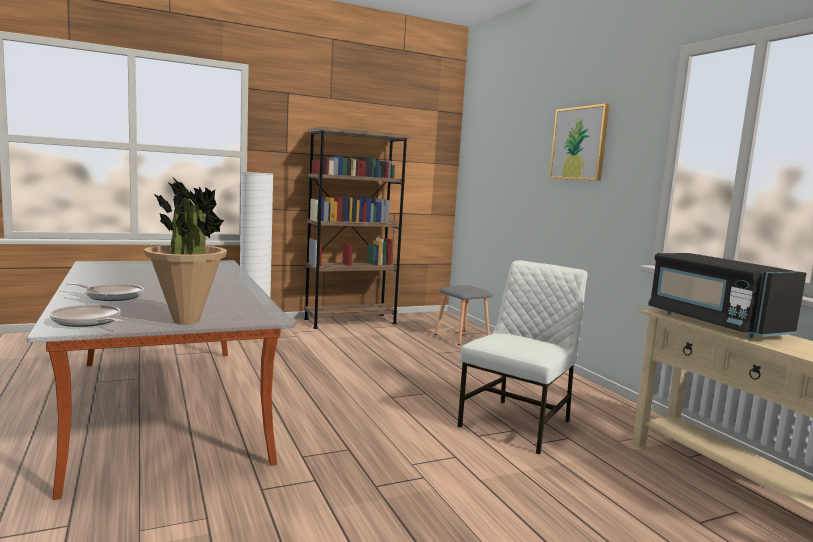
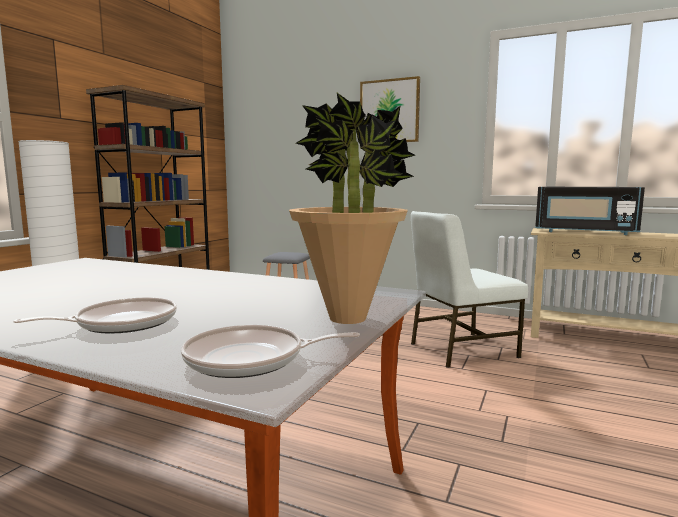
camera: 40 degrees left, 0 degrees up
white chair [457,260,588,454] -> white chair turned 105 degrees counterclockwise [411,211,528,368]

